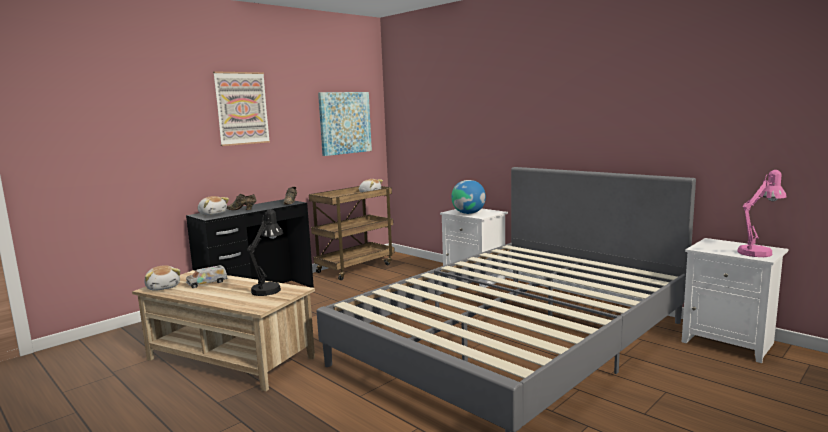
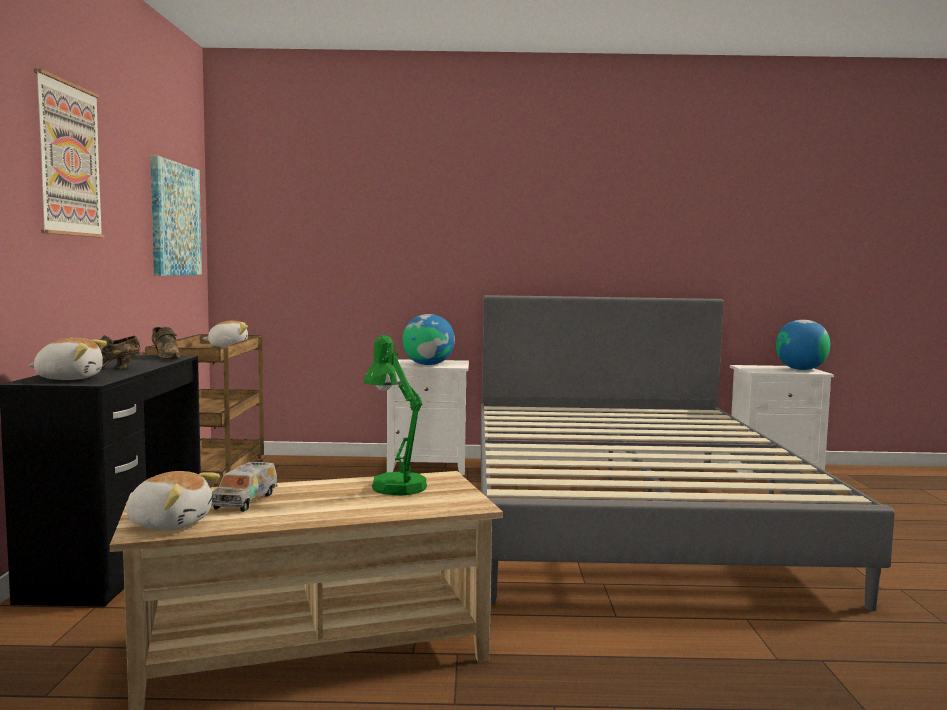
camera: 45 degrees left, 5 degrees down
black table lamp [247,209,283,296] -> green table lamp [364,335,427,496]
pink table lamp [738,170,786,257] -> globe [776,320,830,370]

